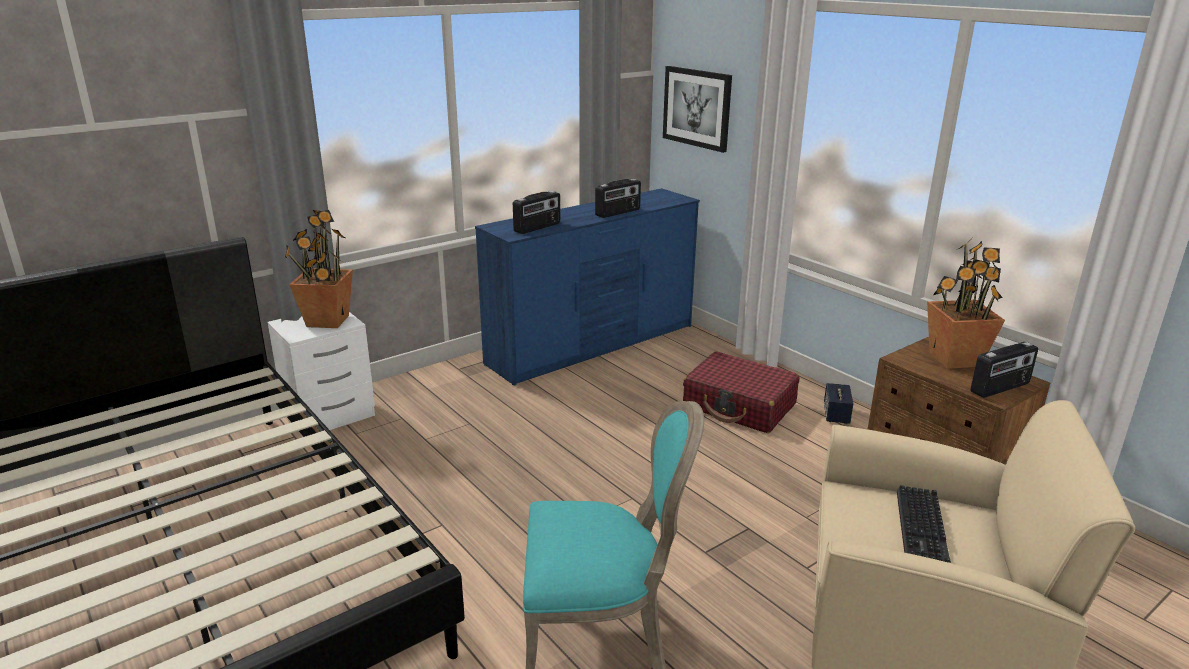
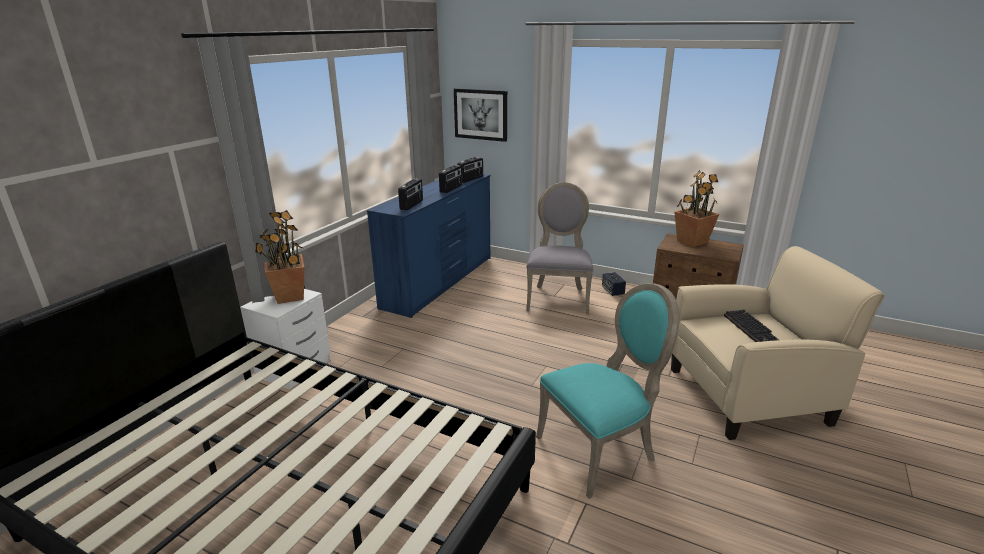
camera: 25 degrees left, 0 degrees up
red suitcase [683,351,800,433] -> grey chair [526,182,594,315]
radio [970,342,1038,398] -> radio moved to [457,157,483,183]

